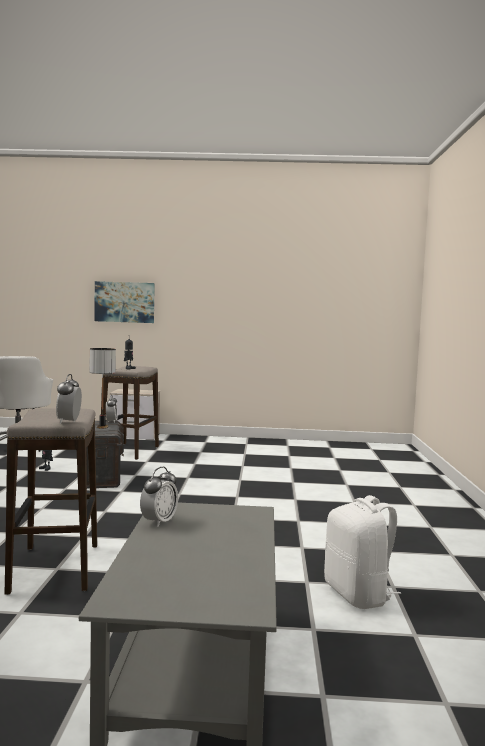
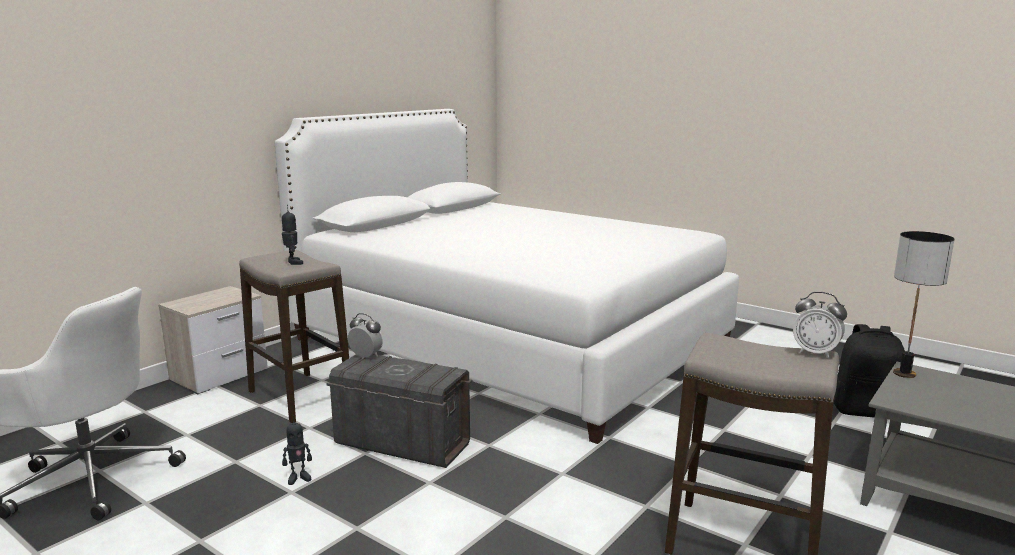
camera: 55 degrees left, 10 degrees up
table lamp [90,348,116,428] -> table lamp moved to [893,231,954,378]
picture [94,281,155,323] -> none
alarm clock [140,467,178,527] -> none
white backpack [324,495,401,609] -> black backpack [834,324,905,418]
none -> white bed [275,109,739,444]

